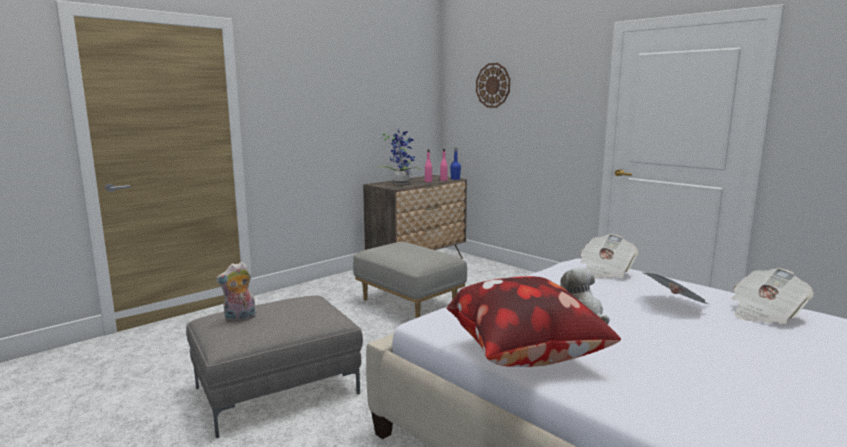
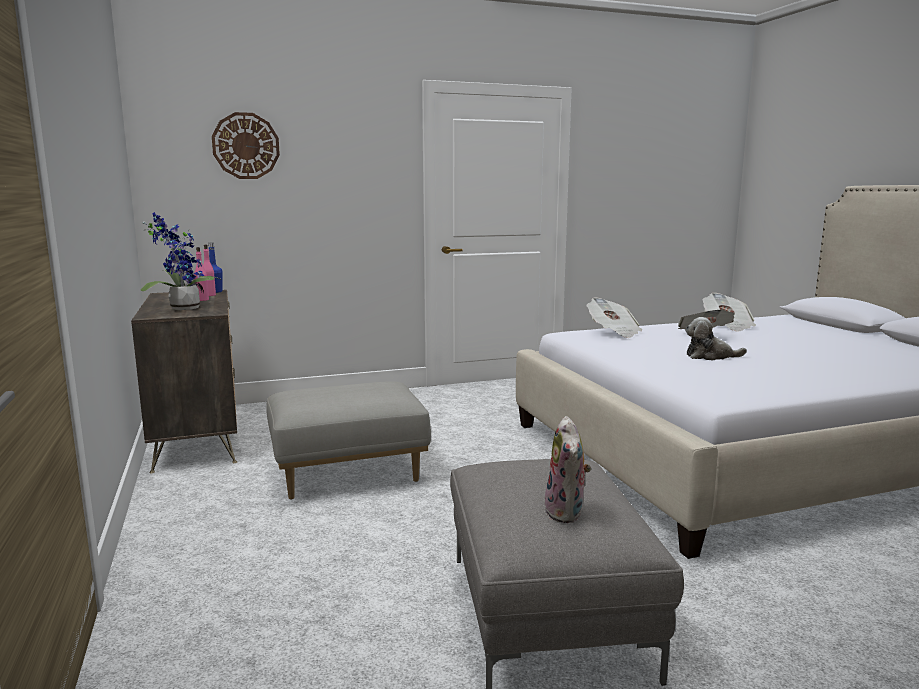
camera: 65 degrees left, 0 degrees up
pillow [447,276,621,367] -> none

